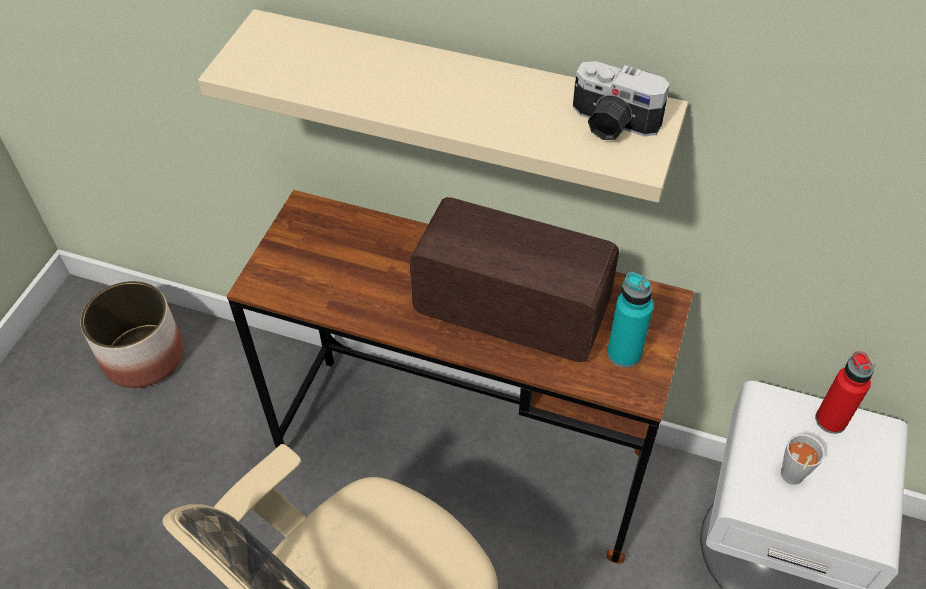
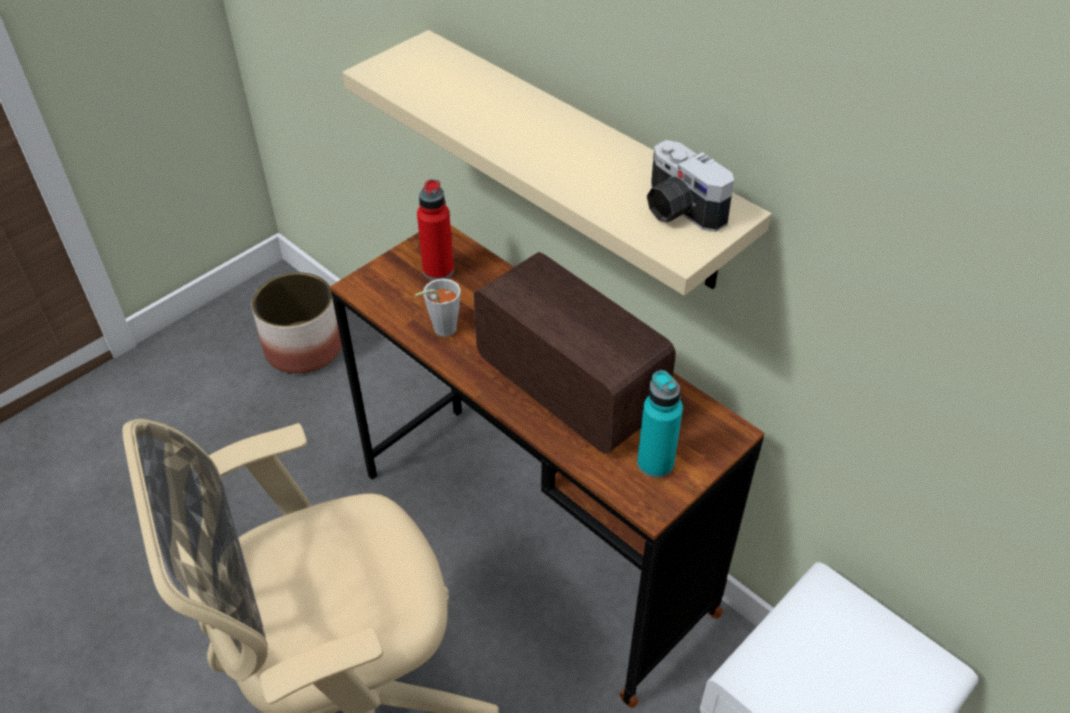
camera: 25 degrees right, 5 degrees down
grey cup [781,434,825,485] -> grey cup moved to [415,279,461,337]
red bottle [815,351,874,434] -> red bottle moved to [417,179,454,280]

